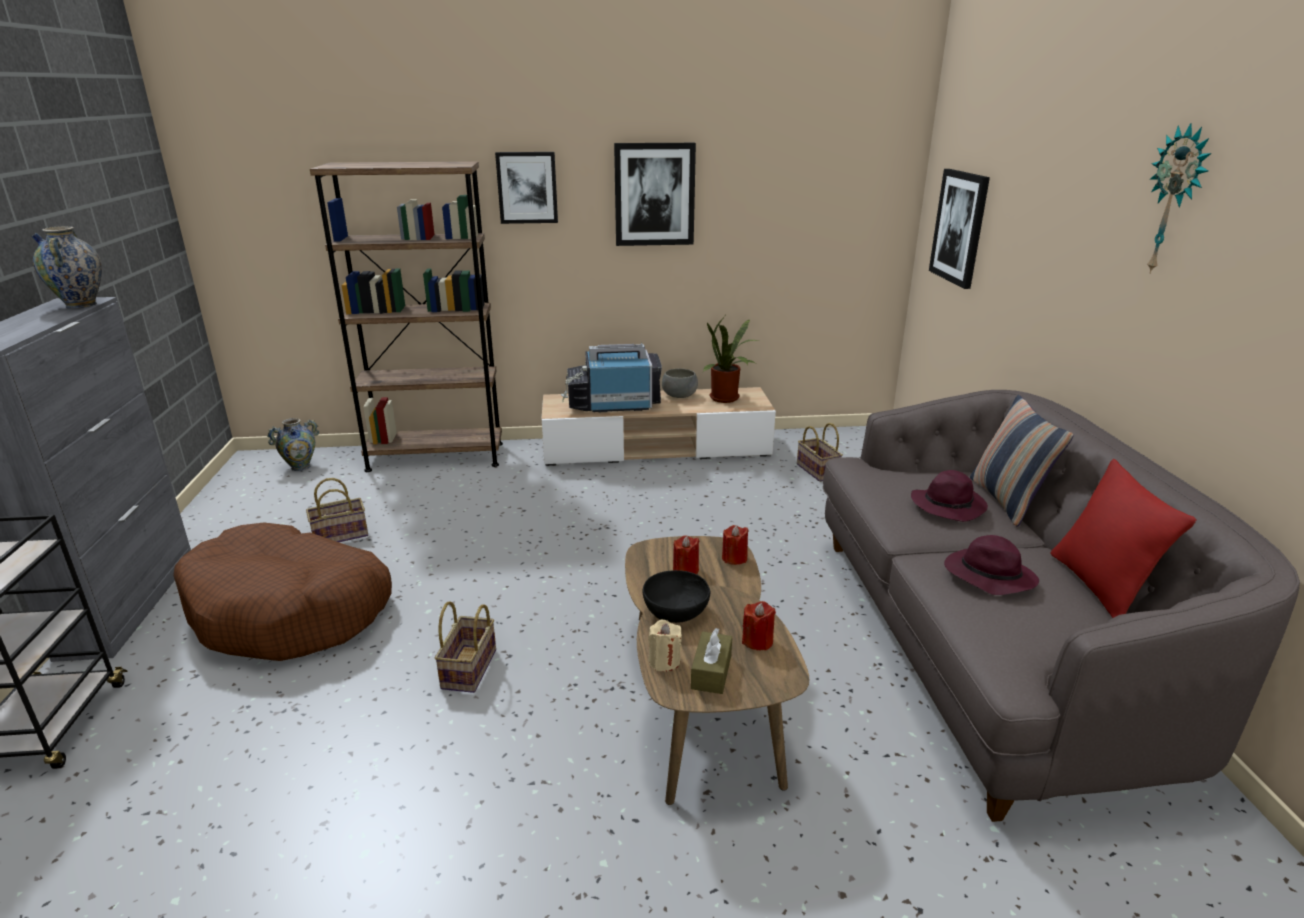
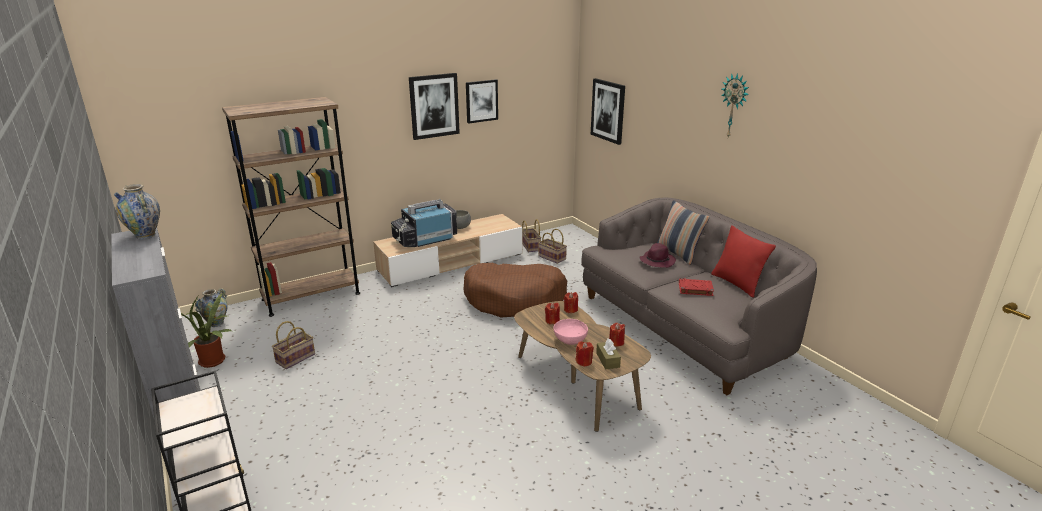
camera: 25 degrees left, 0 degrees up
brown dog bed [173,523,392,661] -> brown dog bed moved to [463,263,567,318]
basket [435,602,496,693] -> basket moved to [522,219,541,252]
picture [495,152,558,224] -> picture moved to [466,79,498,124]
black bowl [642,570,710,623] -> pink bowl [553,319,588,345]
beige candle [648,620,682,672] -> red candle [575,341,594,366]
potted plant [703,316,760,403] -> potted plant moved to [181,294,233,368]
purple hat [944,535,1039,595] -> red book [679,279,714,296]

